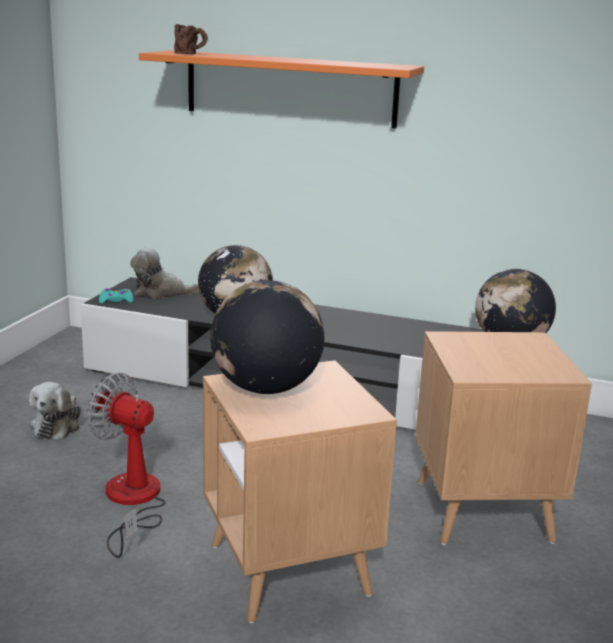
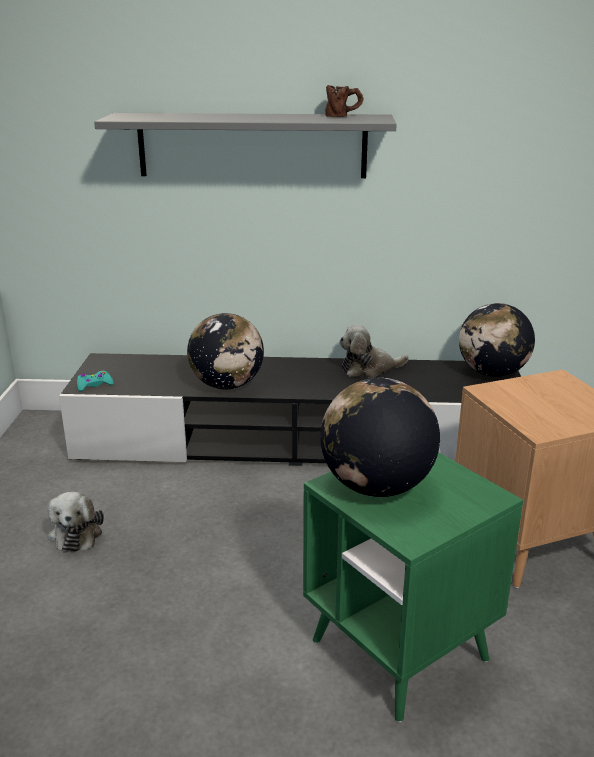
camera: 15 degrees left, 5 degrees up
fan [86,373,166,558] -> none
plush toy [130,247,199,299] -> plush toy moved to [339,325,409,378]
orange shelf [139,50,424,128] -> grey shelf [94,113,397,178]
brown mug [174,24,208,54] -> brown mug moved to [325,85,363,117]
brown side table [203,360,397,623] -> green side table [303,452,523,722]

